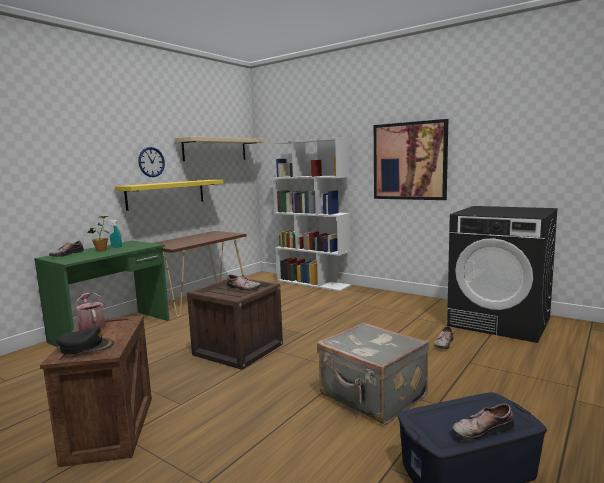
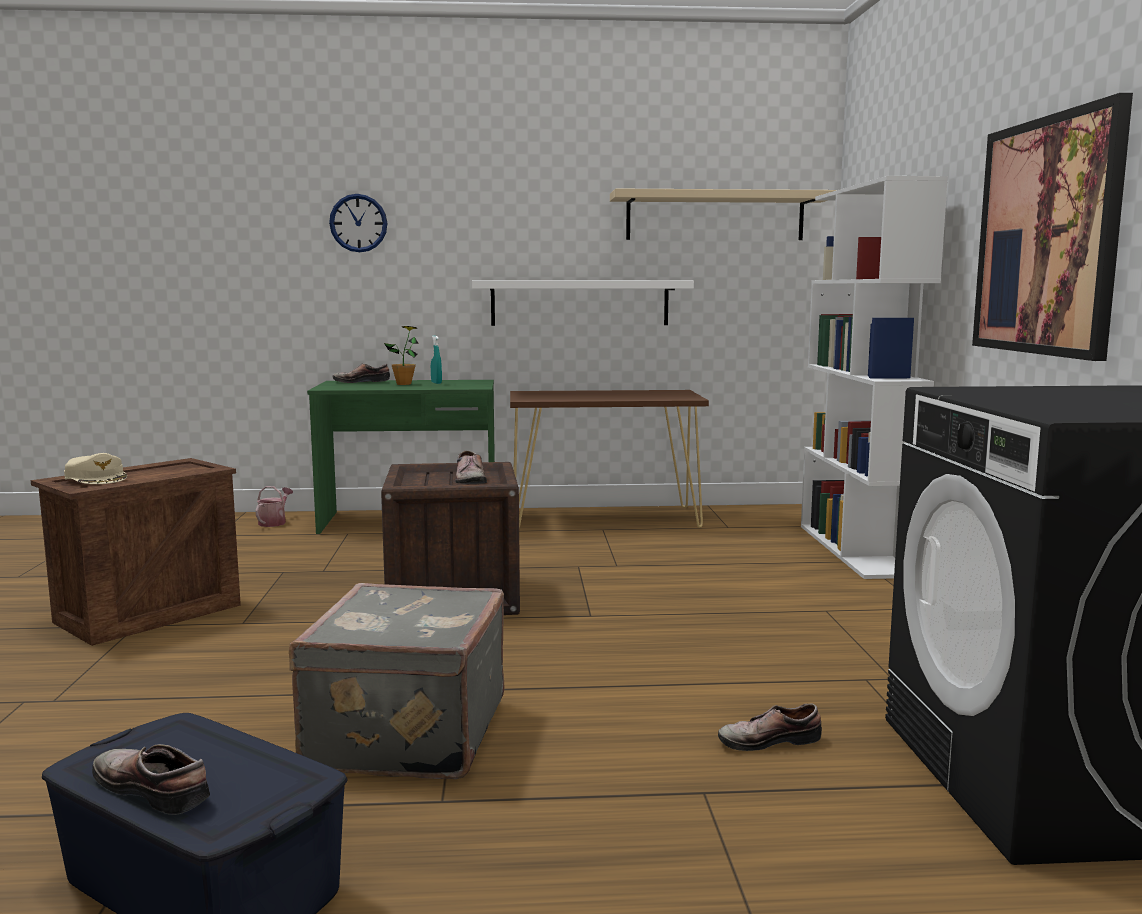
camera: 50 degrees right, 0 degrees up
black cap [56,326,114,355] -> beige cap [64,453,127,484]
watering can [75,292,106,331] -> watering can moved to [255,486,293,527]
yellow shelf [115,180,223,211] -> white shelf [472,280,694,326]
wall clock [138,147,165,177] -> wall clock moved to [329,194,387,252]

